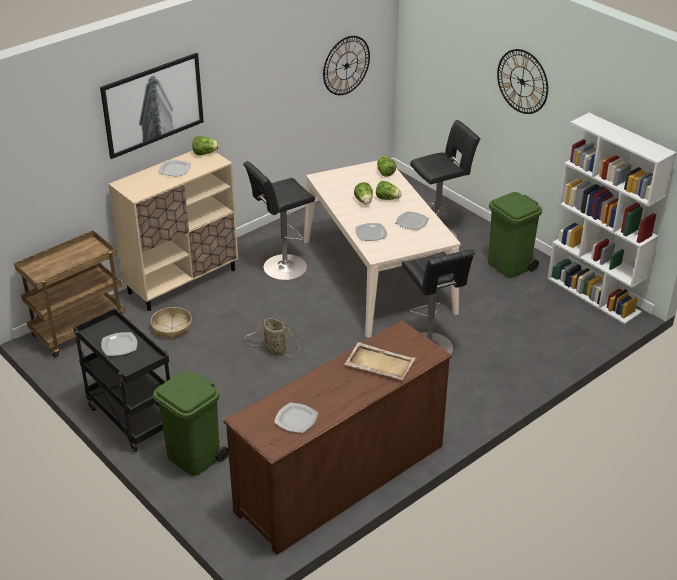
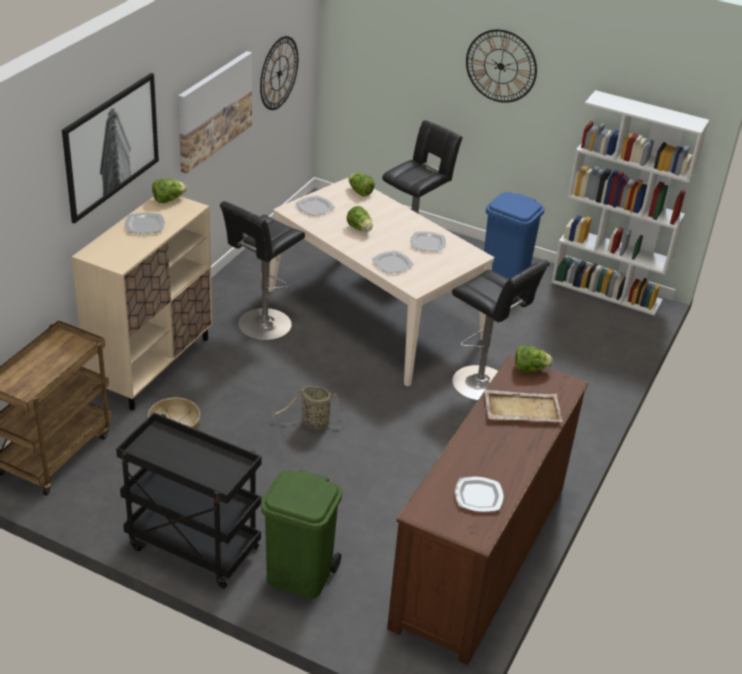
camera: 25 degrees left, 0 degrees up
plate [101,332,137,356] -> plate moved to [295,195,335,216]
lettuce [376,181,402,200] -> lettuce moved to [515,345,553,372]
green trash can [488,192,542,278] -> blue trash can [484,192,545,279]
none -> picture [178,51,252,174]

